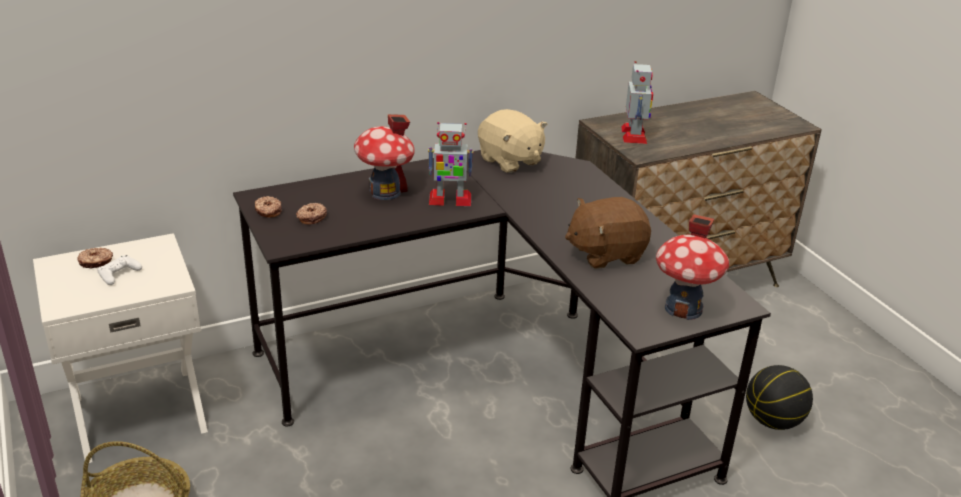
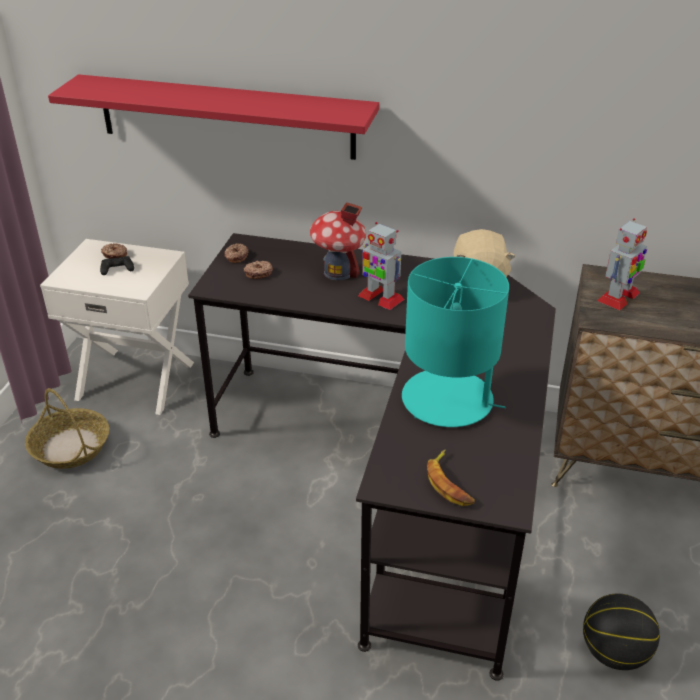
camera: 40 degrees right, 5 degrees up
white game controller [98,255,142,285] -> black game controller [100,256,134,275]
brown plush toy [565,197,651,269] -> turquoise table lamp [402,257,509,427]
toy house [656,214,729,320] -> banana [427,450,475,506]
none -> red shelf [48,74,379,160]

